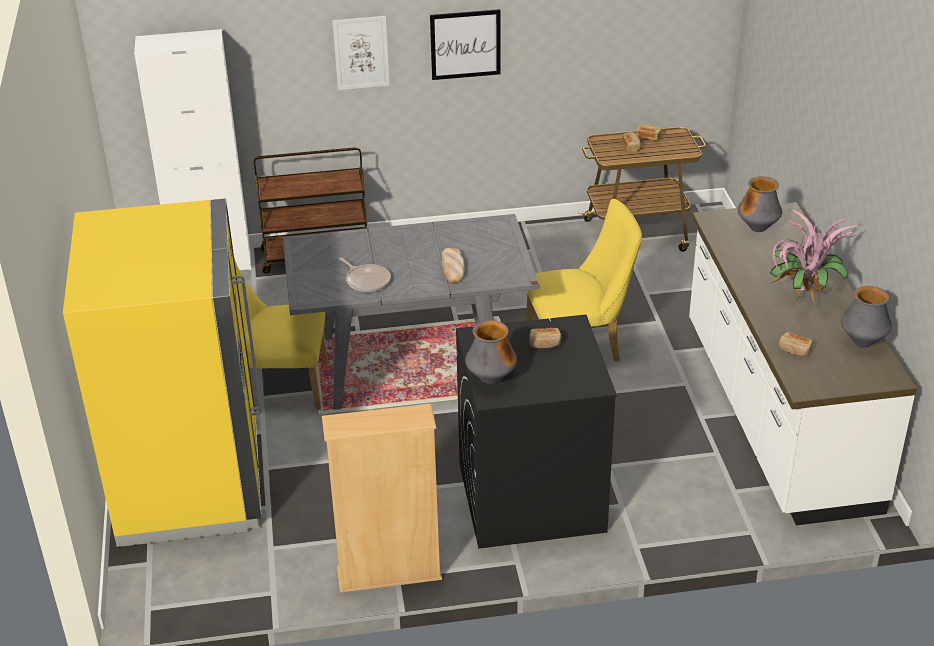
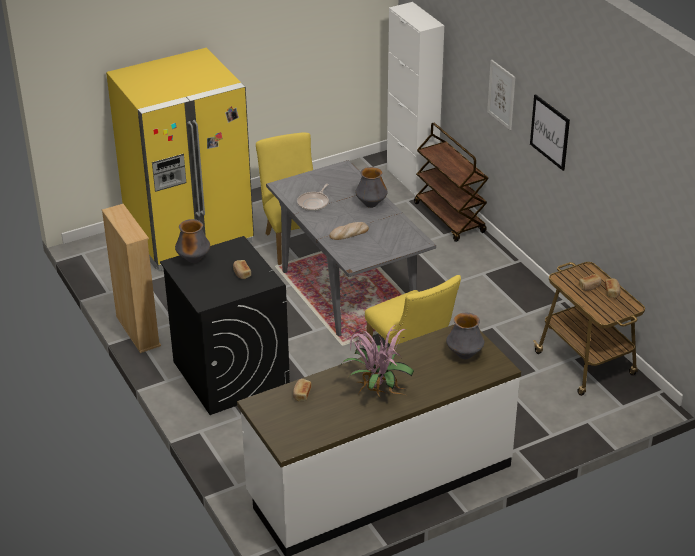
camera: 70 degrees right, 0 degrees up
vase [841,286,892,347] -> vase moved to [355,167,388,208]

